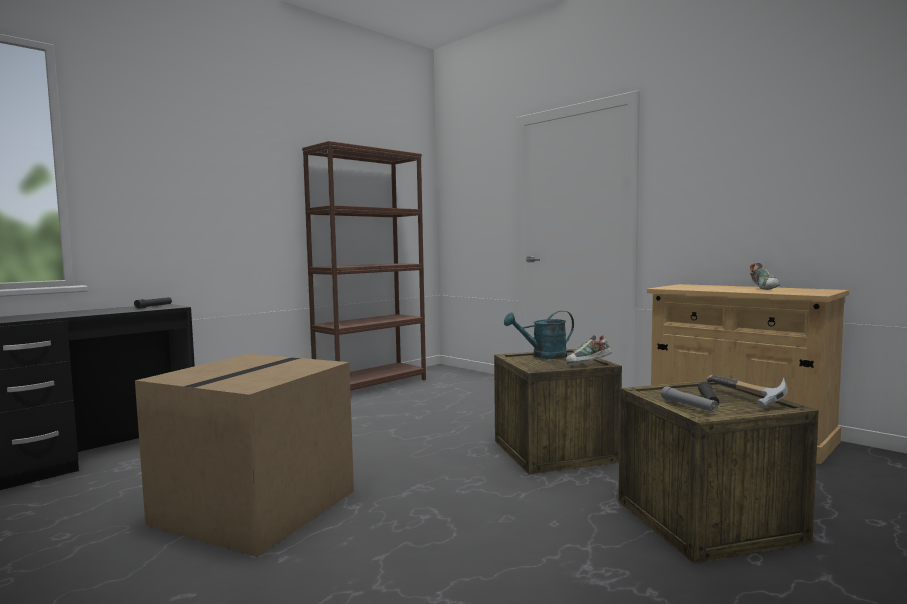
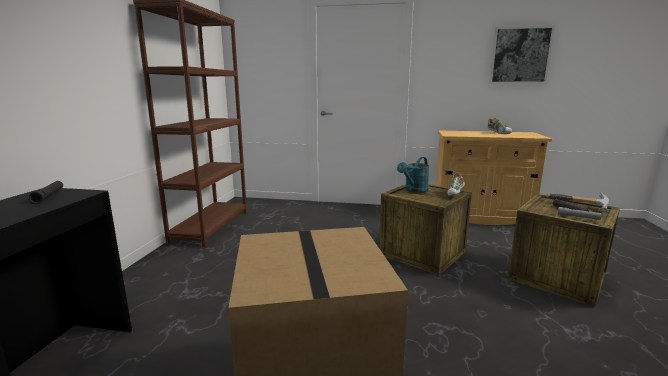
camera: 35 degrees left, 10 degrees up
none -> picture [489,26,555,84]

